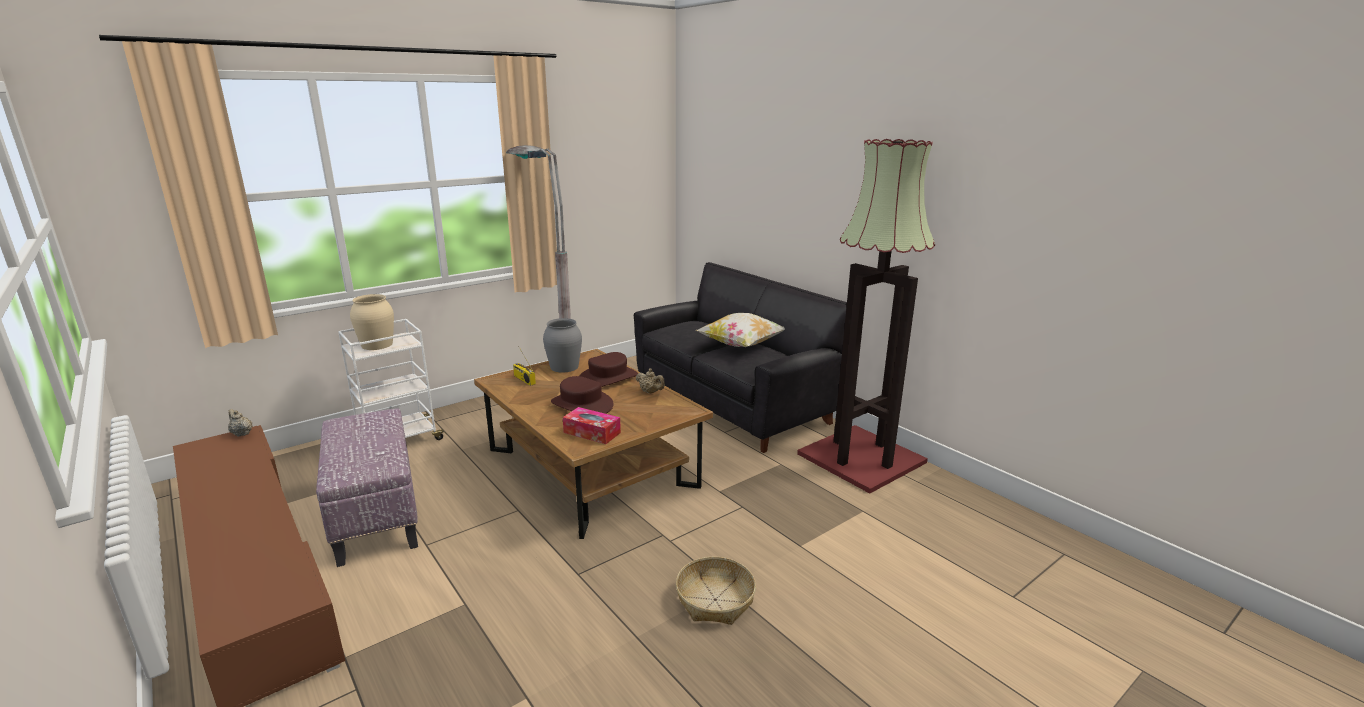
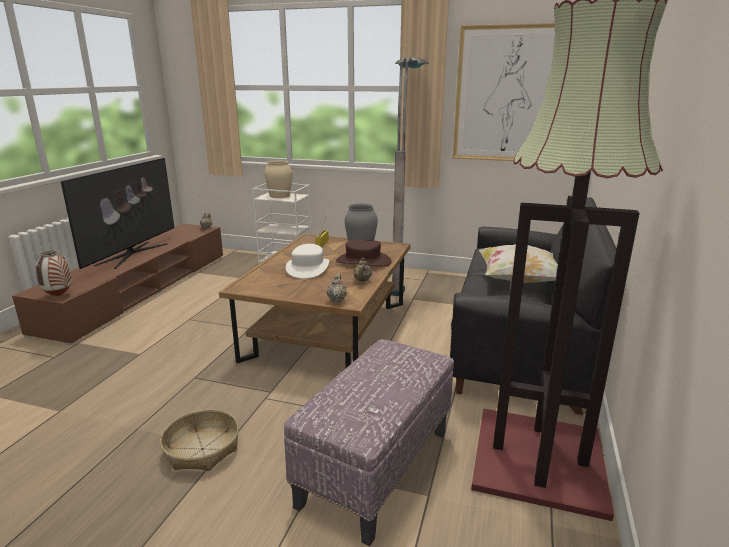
camera: 55 degrees right, 0 degrees up
ottoman [316,408,418,567] -> ottoman moved to [284,339,454,546]
brown hat [551,376,614,414] -> white hat [286,244,330,279]
tissue box [563,407,621,444] -> none
none -> vase [35,251,72,296]
none -> television [61,158,174,269]
none -> beige teapot [327,273,347,302]
none -> picture [453,23,555,161]

